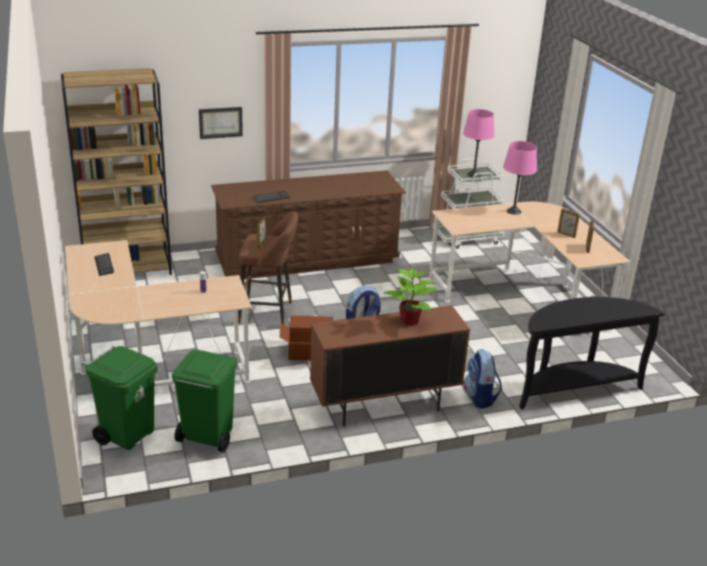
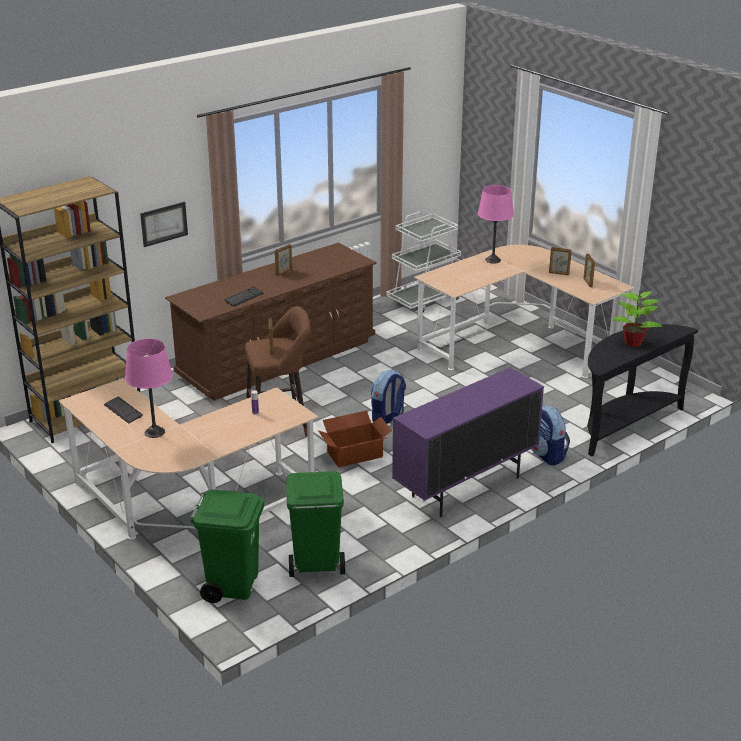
camera: 20 degrees left, 0 degrees up
brown cabinet [310,305,470,427] -> purple cabinet [392,368,544,517]
potted plant [383,268,438,326] -> potted plant moved to [612,291,663,347]
pink table lamp [463,109,495,178] -> pink table lamp moved to [125,339,173,438]
none -> picture frame [275,244,292,276]

